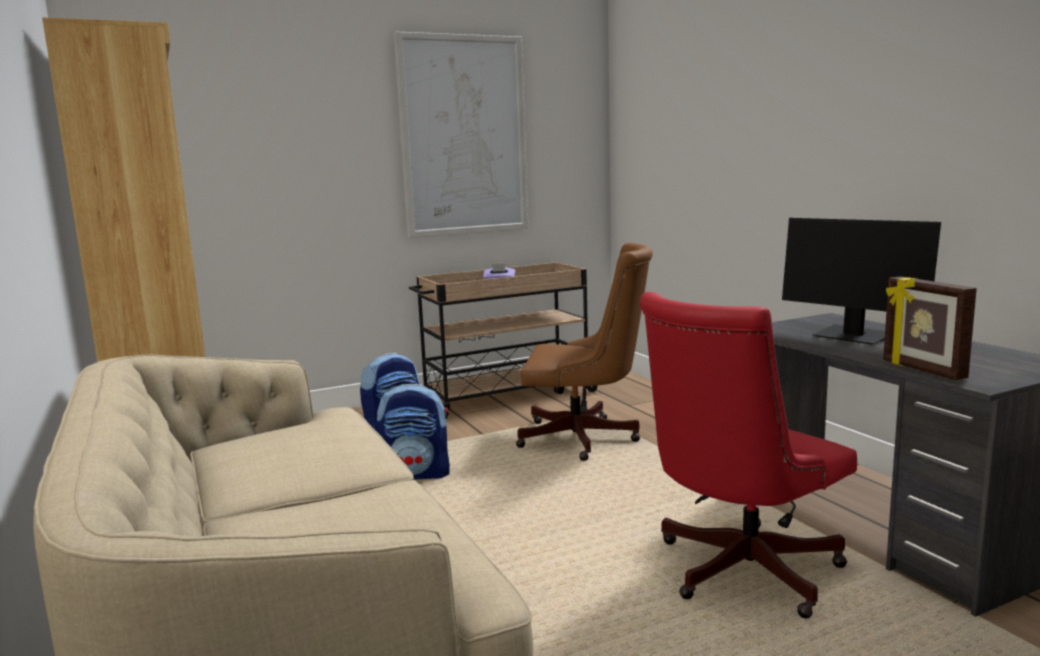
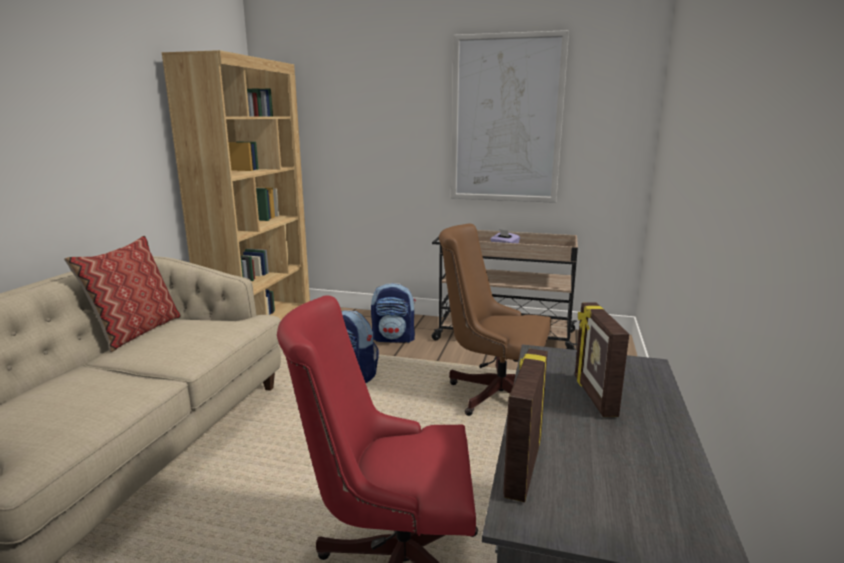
camera: 40 degrees right, 5 degrees up
brown office chair [516,243,653,461] -> brown office chair turned 150 degrees clockwise [439,223,551,416]
monitor [782,218,941,345] -> picture frame [575,302,629,417]
none -> pillow [64,235,181,352]

